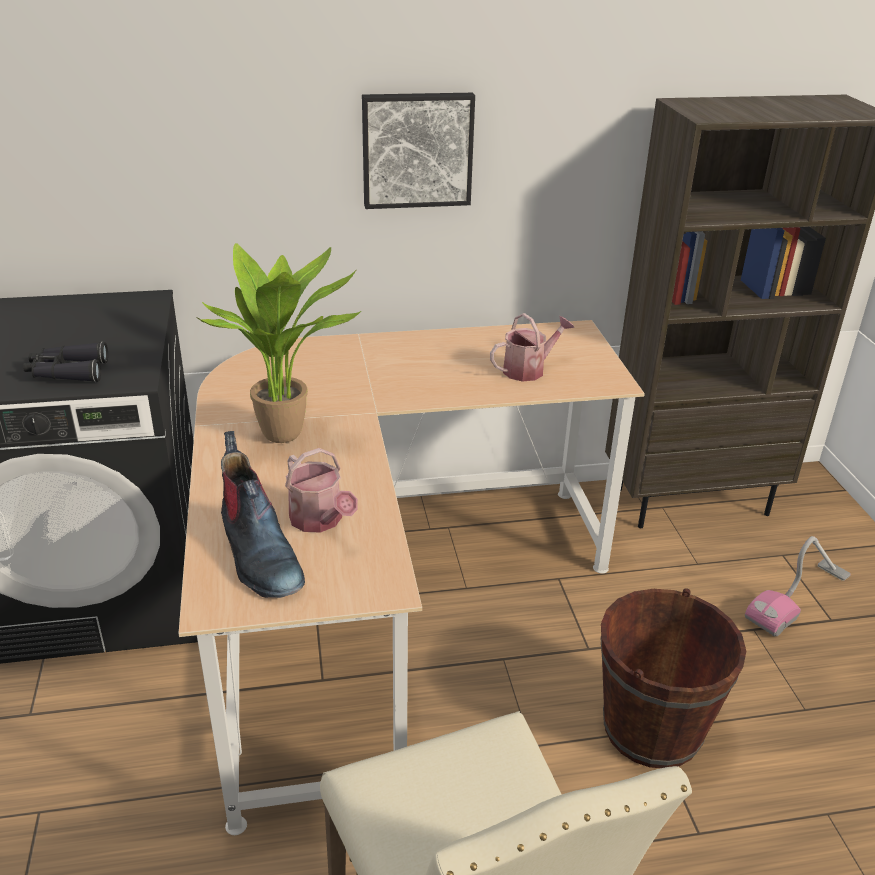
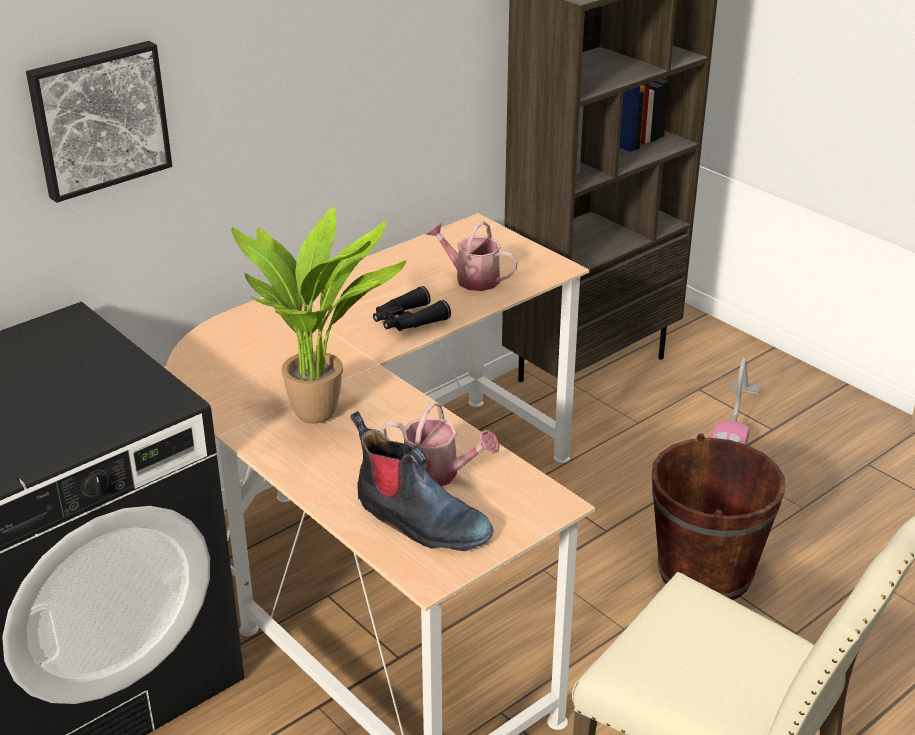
camera: 30 degrees left, 0 degrees up
black binoculars [23,342,108,382] -> black binoculars moved to [373,286,451,331]
picture [362,93,475,209] -> picture moved to [26,41,172,203]
watering can [490,313,575,382] -> watering can turned 90 degrees counterclockwise [426,221,517,291]

